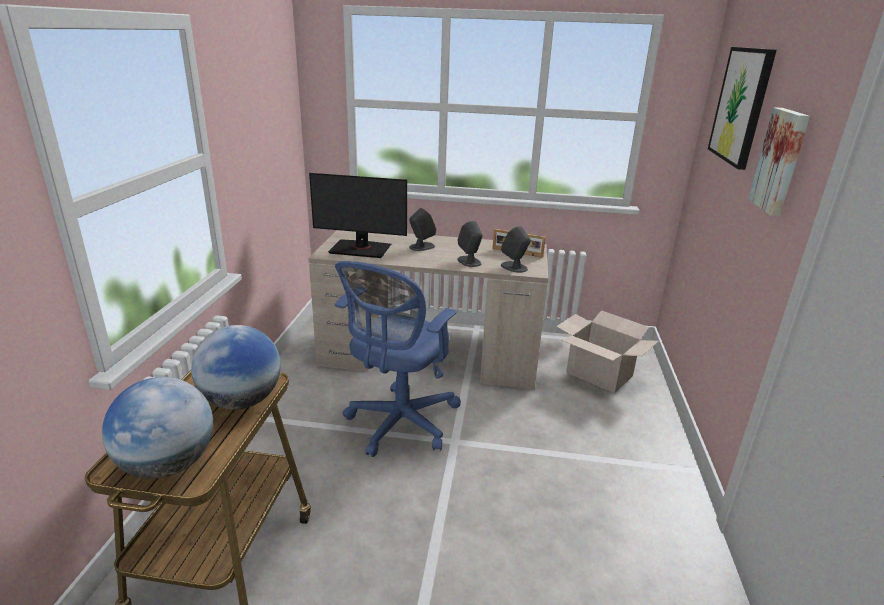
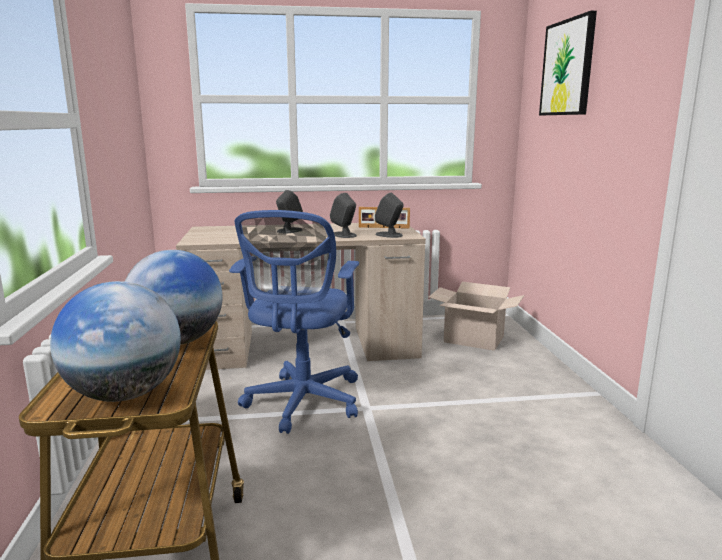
camera: 15 degrees left, 10 degrees down
monitor [309,173,407,258] -> none
picture [749,107,810,216] -> none

